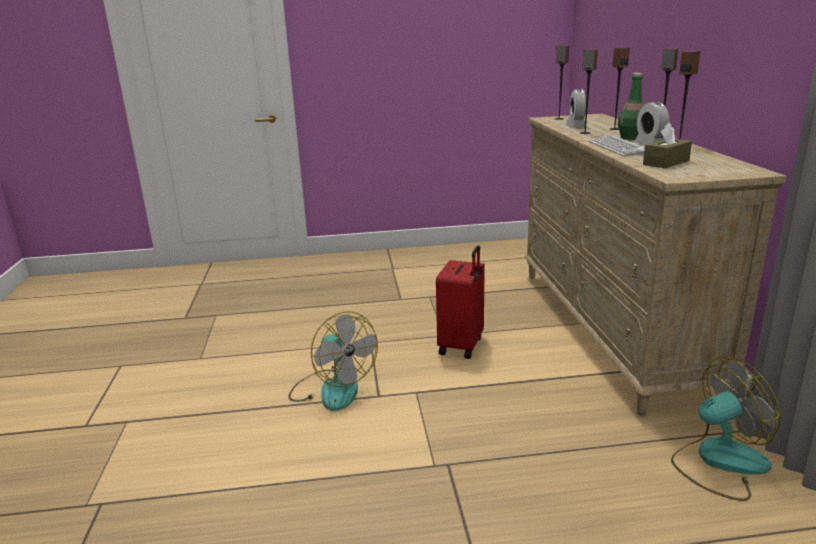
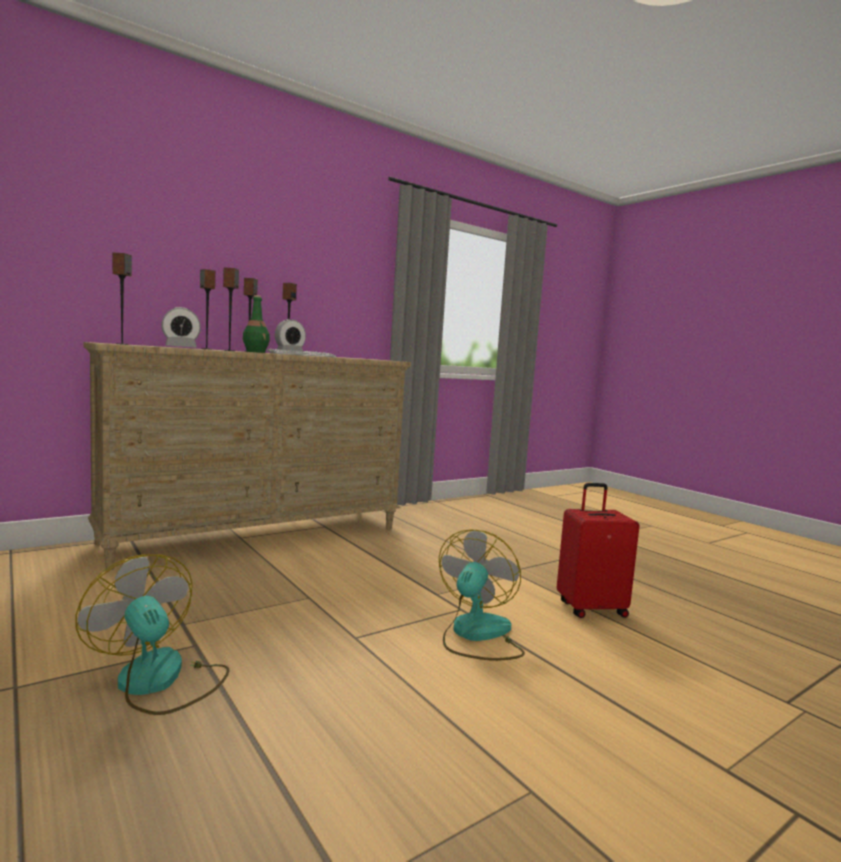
camera: 120 degrees left, 15 degrees down
red suitcase [436,245,485,359] -> red suitcase moved to [557,483,639,618]
brown tissue box [643,123,692,168] -> none
fan [671,357,781,501] -> fan moved to [75,554,229,715]

